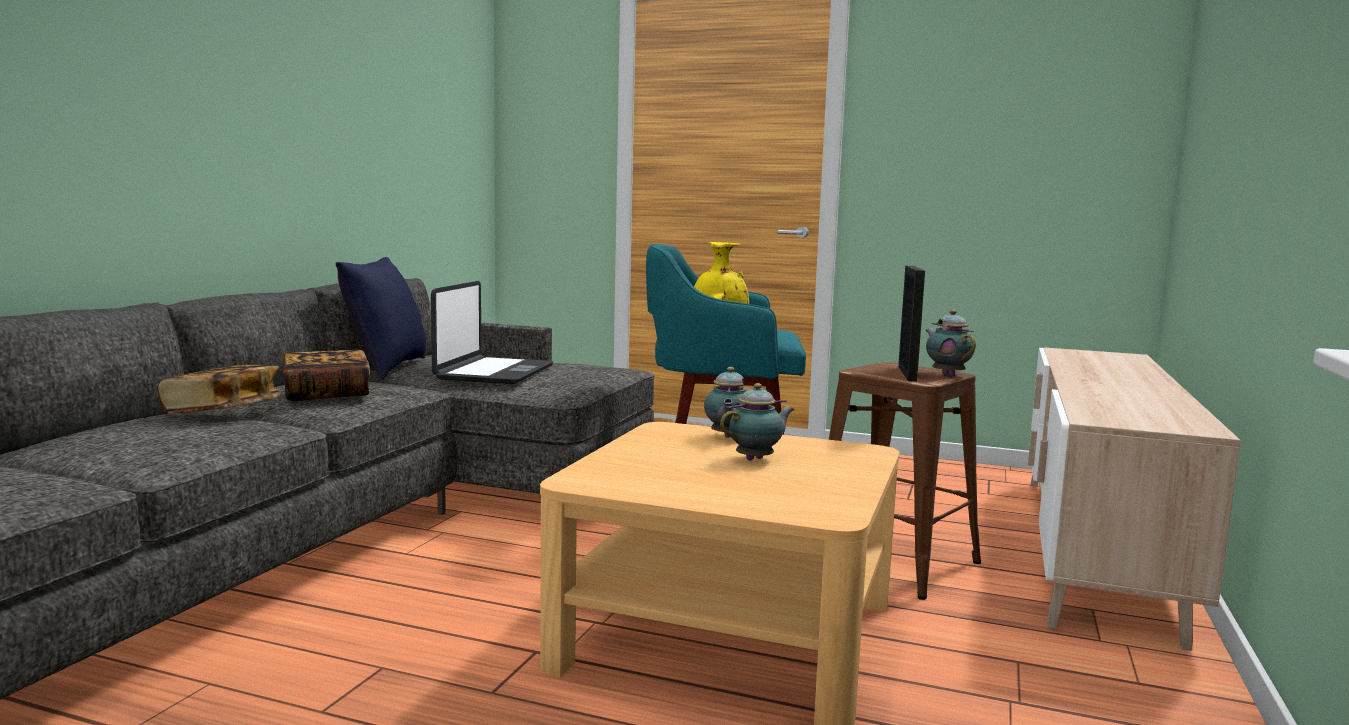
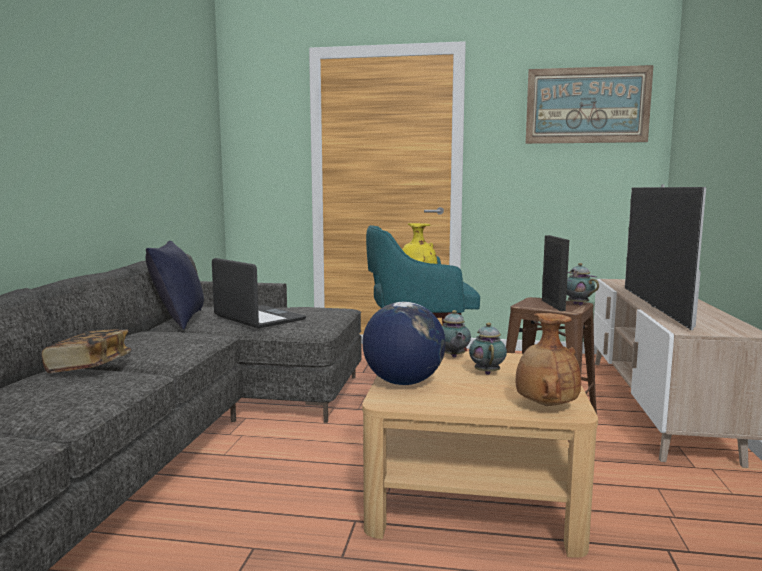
camera: 10 degrees left, 0 degrees up
book [282,350,370,401] -> none
laptop [431,281,553,384] -> laptop turned 45 degrees counterclockwise [212,258,306,329]
teapot [720,383,794,461] -> teapot turned 45 degrees counterclockwise [469,322,507,375]
none -> globe [362,302,445,385]
none -> brown vase [516,313,581,406]
none -> picture [526,65,654,144]
none -> television [625,185,706,330]

